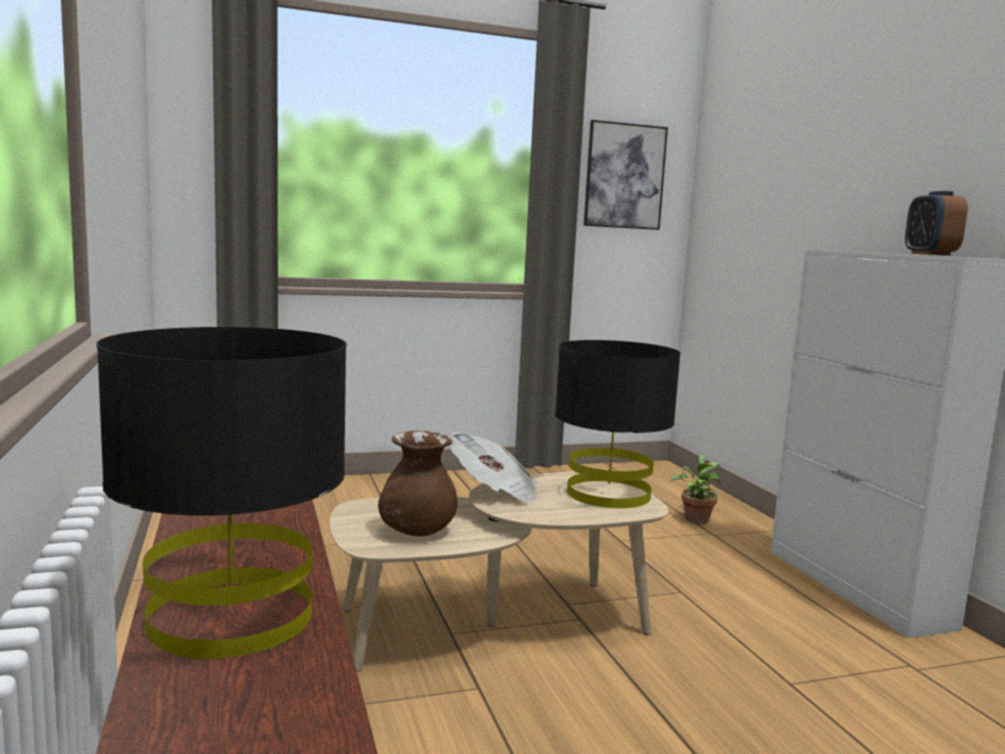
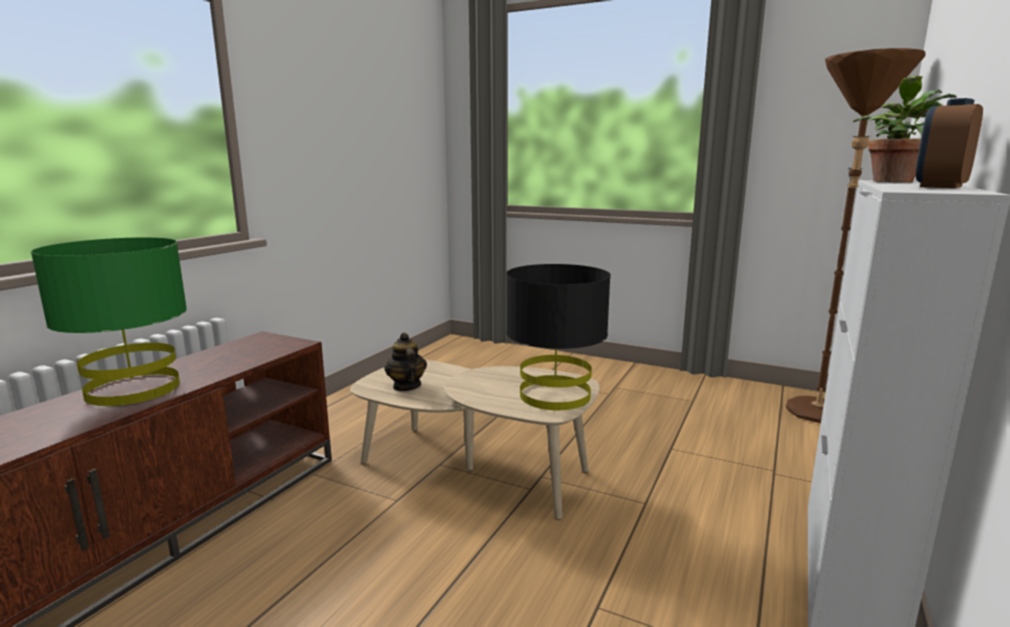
camera: 45 degrees right, 5 degrees up
black table lamp [96,327,347,659] -> green table lamp [31,237,187,406]
brown vase [378,430,458,536] -> teapot [384,332,427,391]
newspaper [451,432,538,504] -> none
picture [584,120,668,230] -> none
potted plant [670,455,722,524] -> potted plant moved to [852,76,957,183]
none -> brown floor lamp [786,48,925,423]

